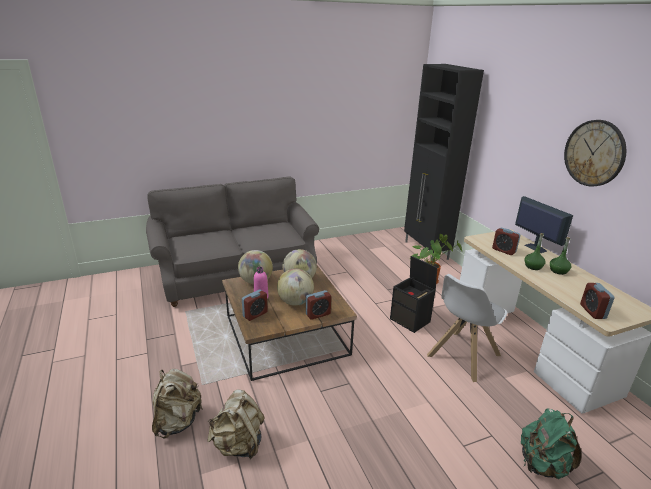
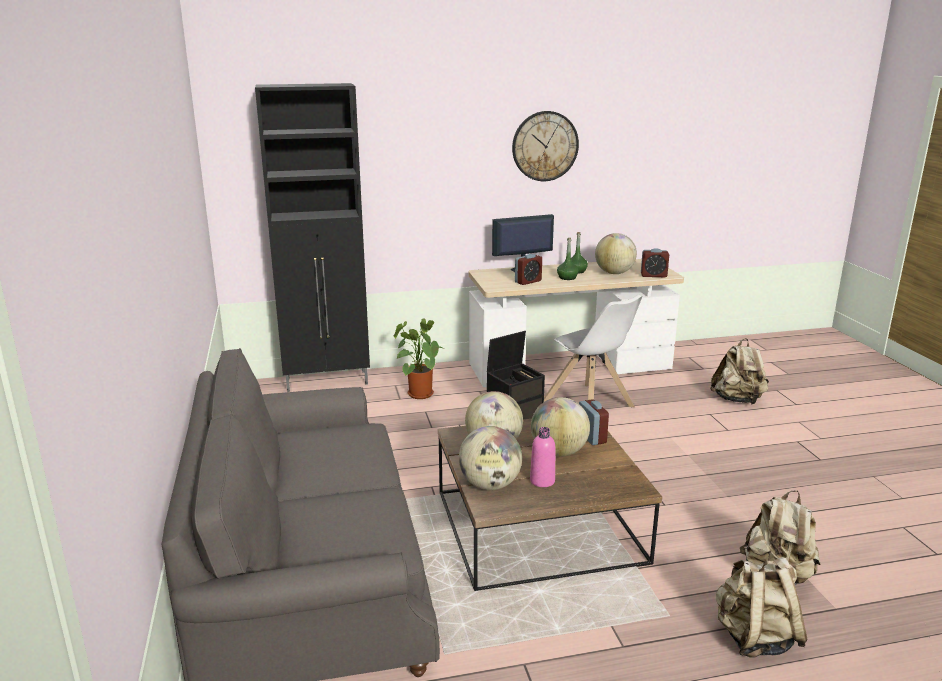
camera: 80 degrees left, 5 degrees down
alarm clock [242,290,268,321] -> none
green backpack [521,409,582,479] -> beige backpack [710,338,769,404]
none -> globe [595,233,637,274]

